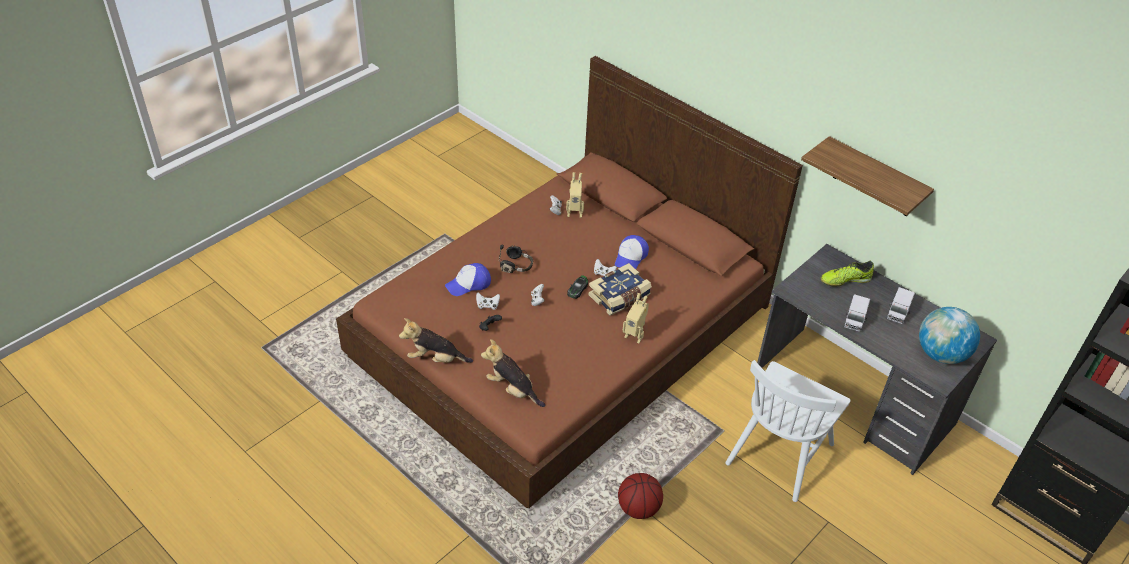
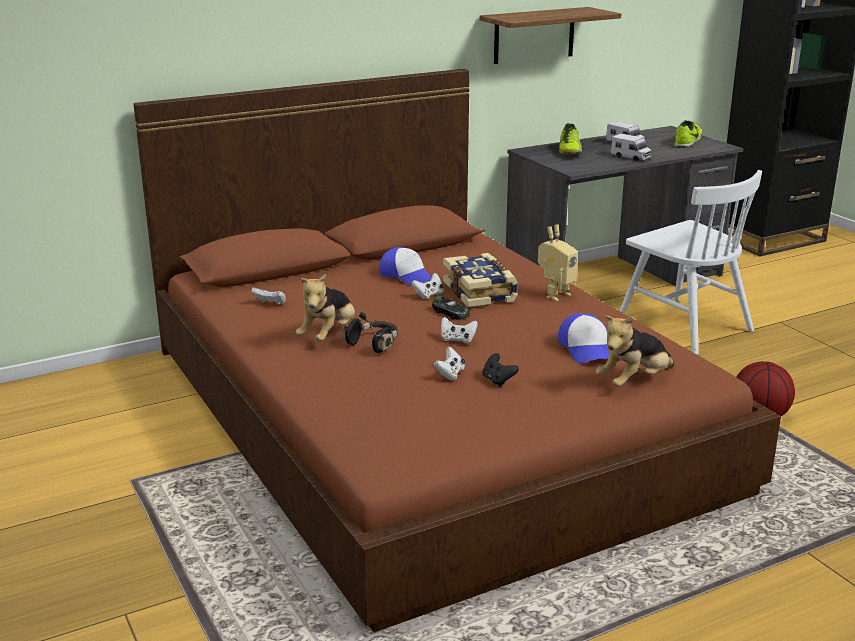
camera: 70 degrees left, 20 degrees down
plush toy [399,318,473,363] -> plush toy moved to [296,274,355,341]
cap [445,263,491,296] -> cap moved to [558,313,609,363]
toy robot [566,172,584,218] -> none
globe [919,307,980,364] -> shoe [674,120,702,148]

